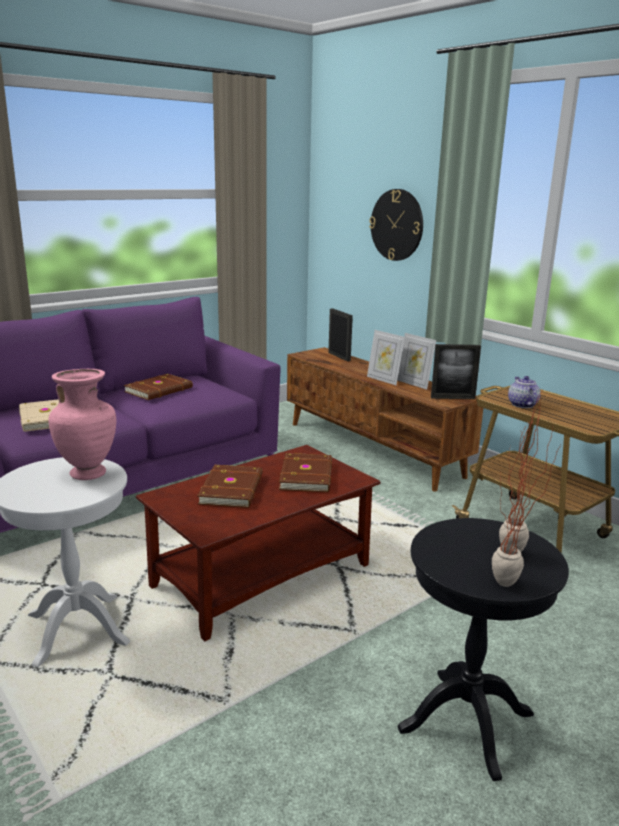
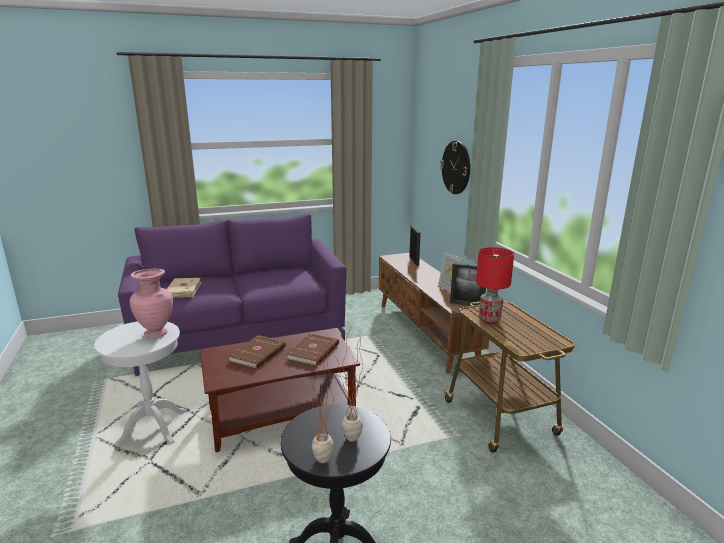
camera: 20 degrees right, 0 degrees up
brown book [124,374,193,400] -> none
picture frame [367,330,405,385] -> none
teapot [508,376,541,408] -> red table lamp [476,247,514,324]

